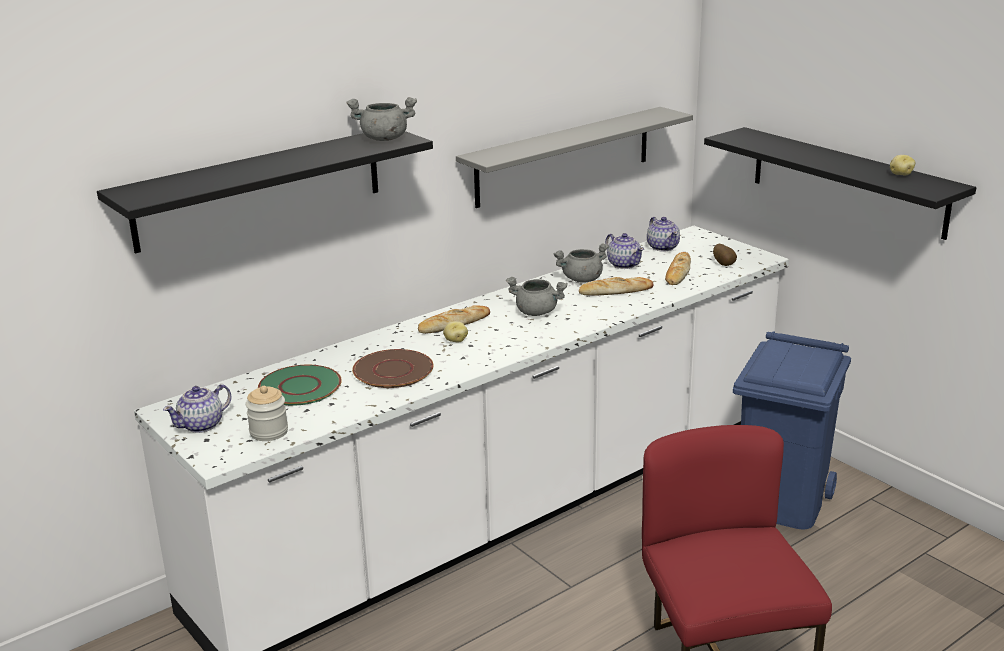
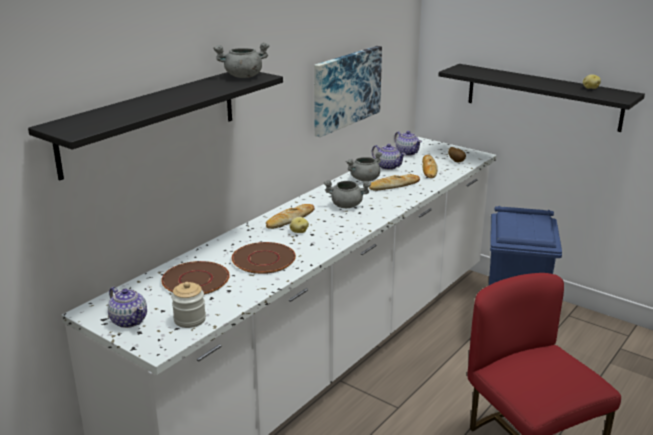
camera: 15 degrees left, 0 degrees up
teapot [163,384,232,433] -> teapot turned 75 degrees counterclockwise [108,287,147,328]
green plate [258,365,342,406] -> brown plate [161,261,230,295]
grey shelf [456,107,693,208] -> picture [314,46,382,137]

